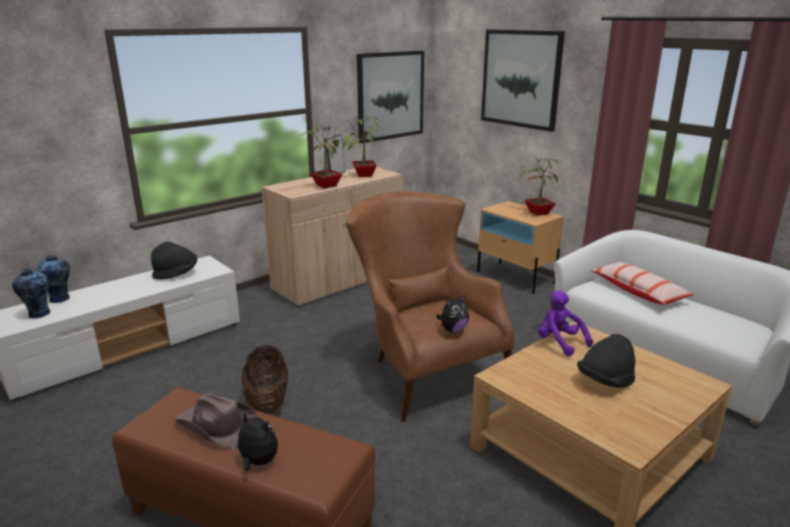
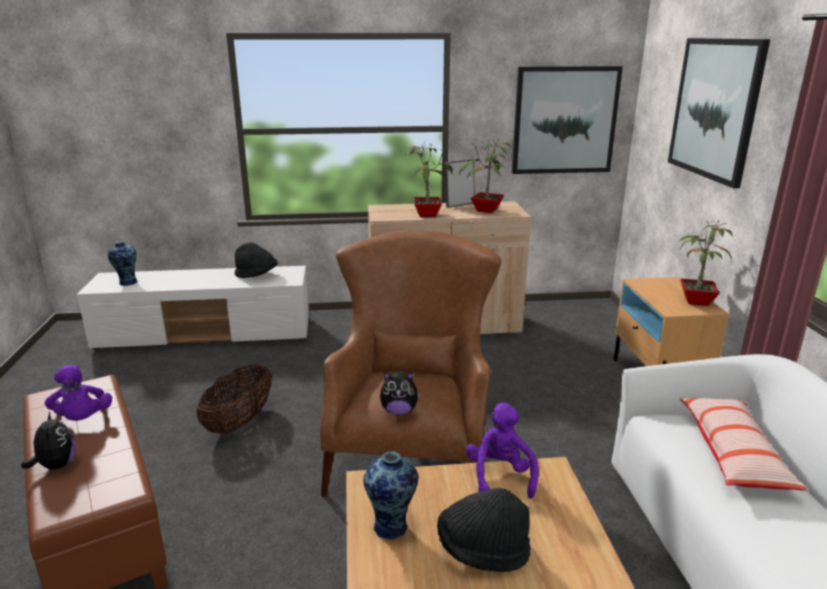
camera: 35 degrees right, 0 degrees up
vase [37,255,70,303] -> vase moved to [363,451,419,541]
brown hat [174,393,258,448] -> purple plush toy [44,365,112,421]

